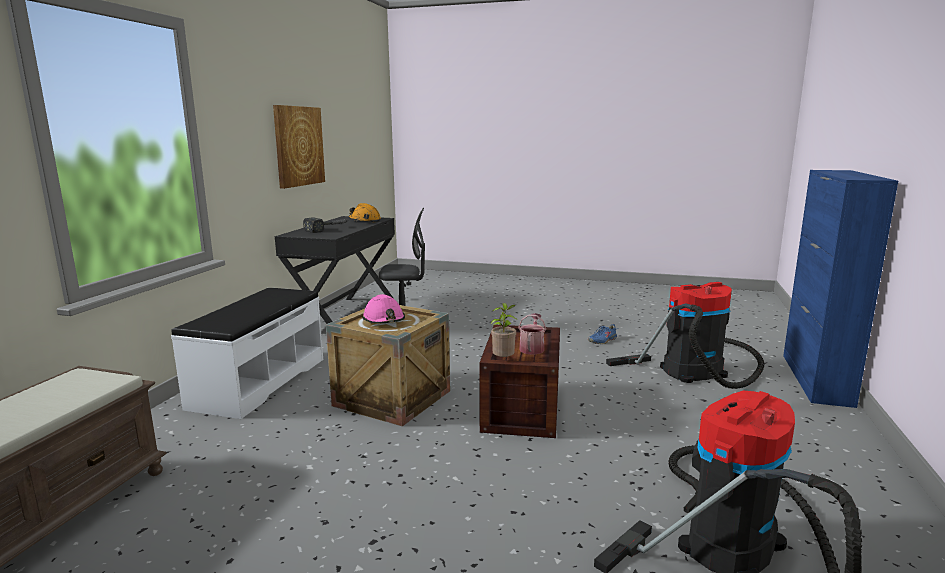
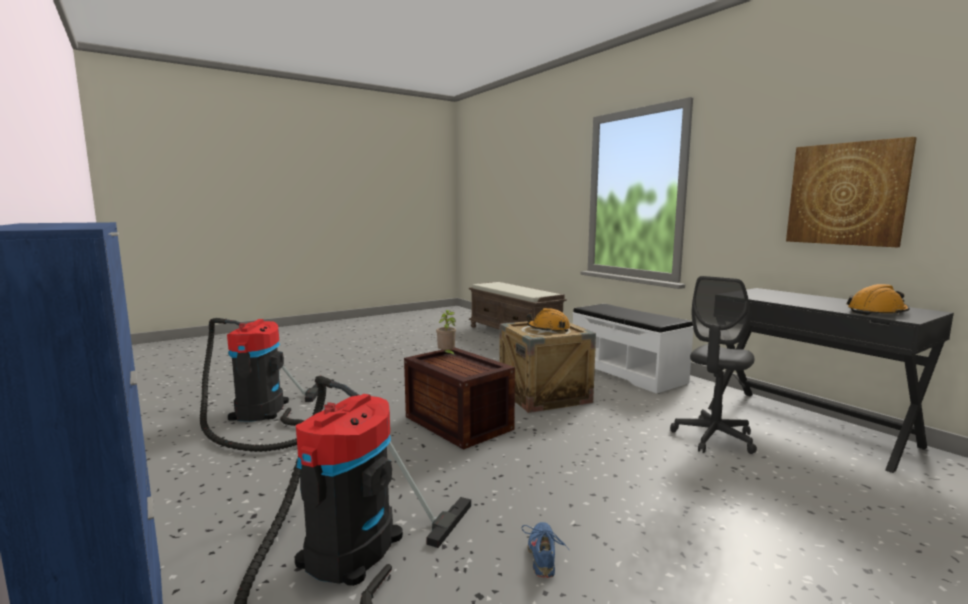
camera: 130 degrees right, 5 degrees down
hammer [303,218,348,233] -> none
pink hard hat [362,294,405,324] -> orange hard hat [526,308,570,332]
watering can [518,313,546,355] -> none

